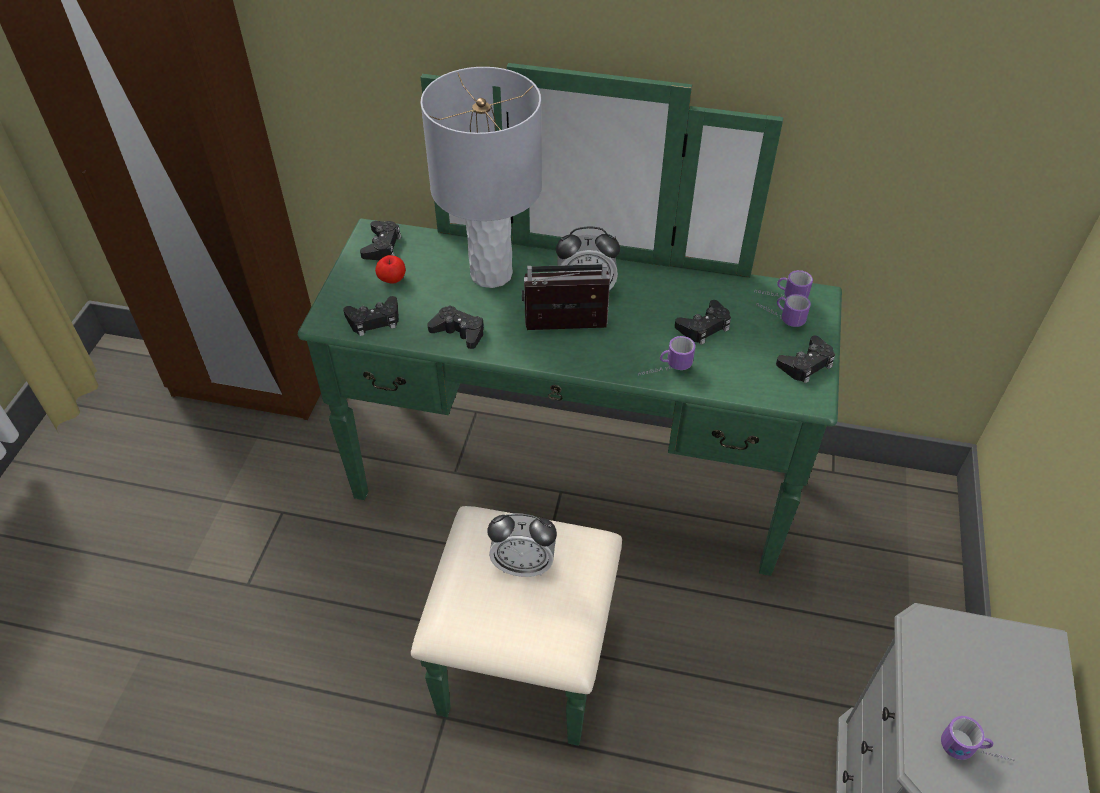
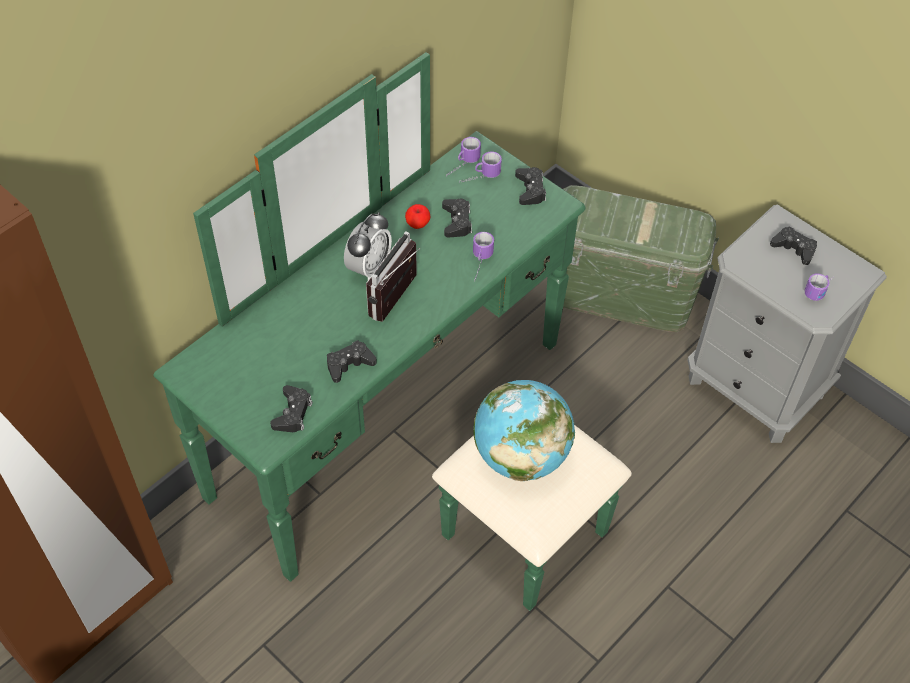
camera: 60 degrees left, 5 degrees up
black game controller [360,221,402,260] -> black game controller moved to [770,226,817,265]
apple [375,255,406,284] -> apple moved to [405,204,431,229]
grey table lamp [421,67,542,288] -> none
alarm clock [488,513,557,577] -> globe [473,380,575,481]
none -> green storage box [563,185,719,332]

